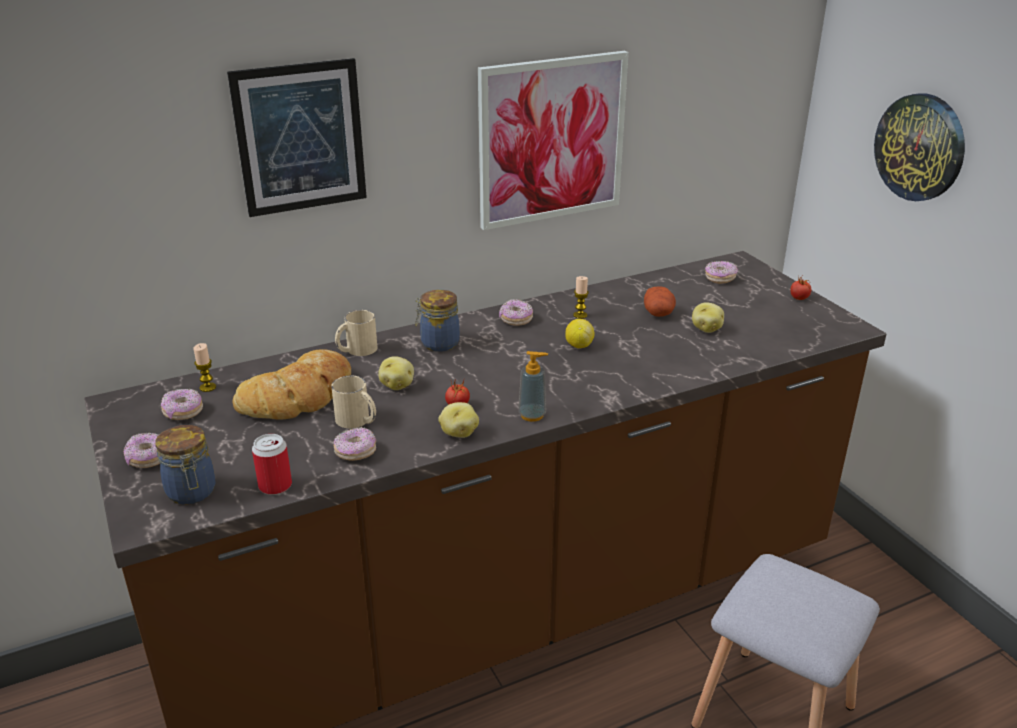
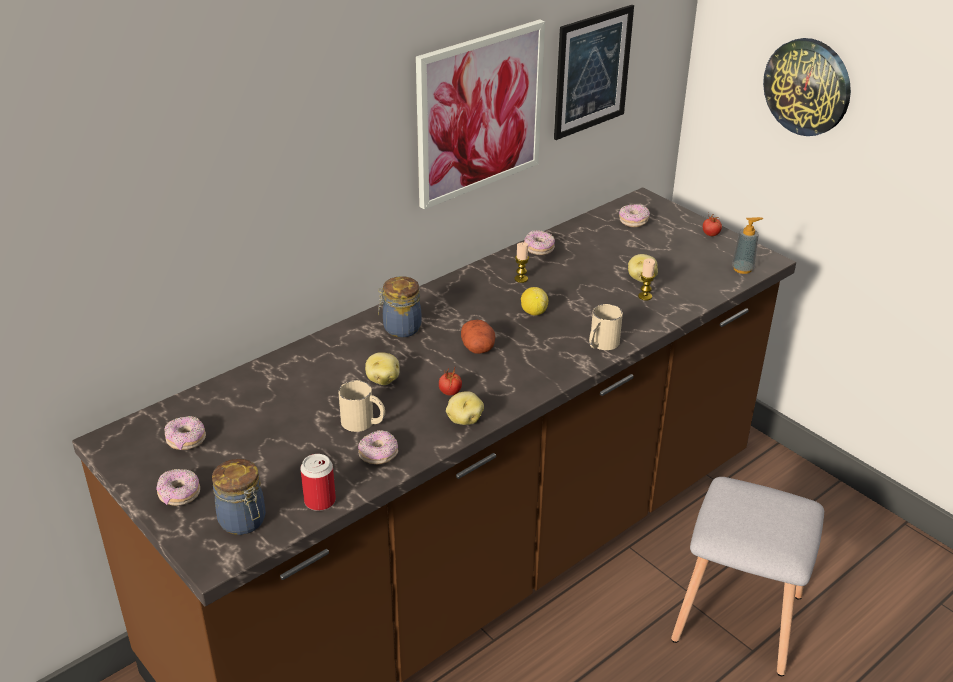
camera: 15 degrees left, 5 degrees up
candle [193,343,216,392] -> candle moved to [638,258,655,301]
picture [227,58,367,217] -> picture moved to [554,5,634,140]
bread [233,349,351,420] -> none
beige mug [335,310,378,356] -> beige mug moved to [589,304,623,350]
donut [499,299,533,326] -> donut moved to [524,230,555,255]
soap dispenser [518,351,548,422] -> soap dispenser moved to [732,217,763,274]
potato [644,287,676,317] -> potato moved to [461,320,495,354]

